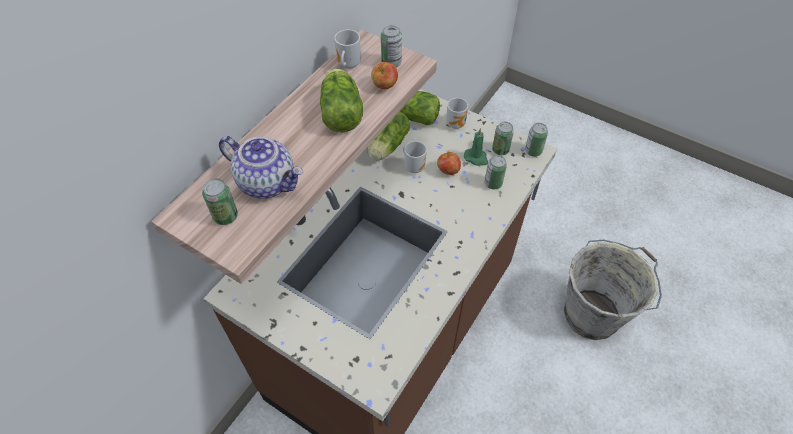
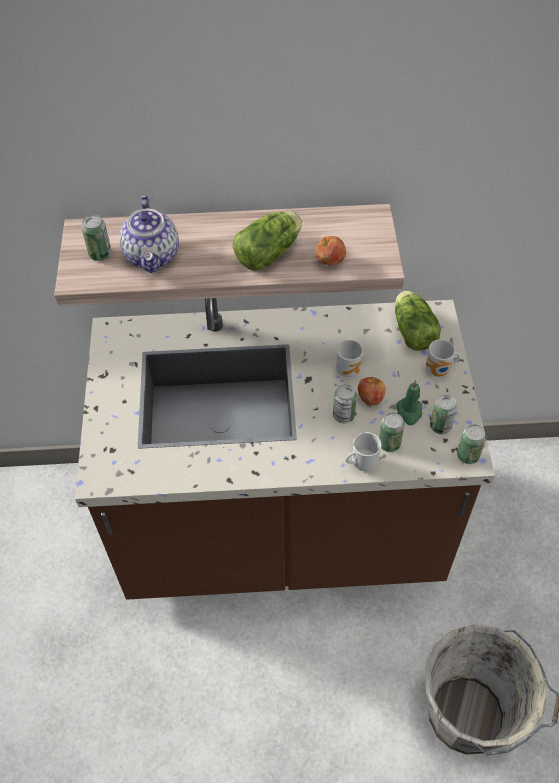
camera: 55 degrees right, 0 degrees up
mug [334,30,361,69] -> mug moved to [345,432,381,471]
lettuce [368,111,410,160] -> none
can [381,25,402,67] -> can moved to [333,384,357,423]

